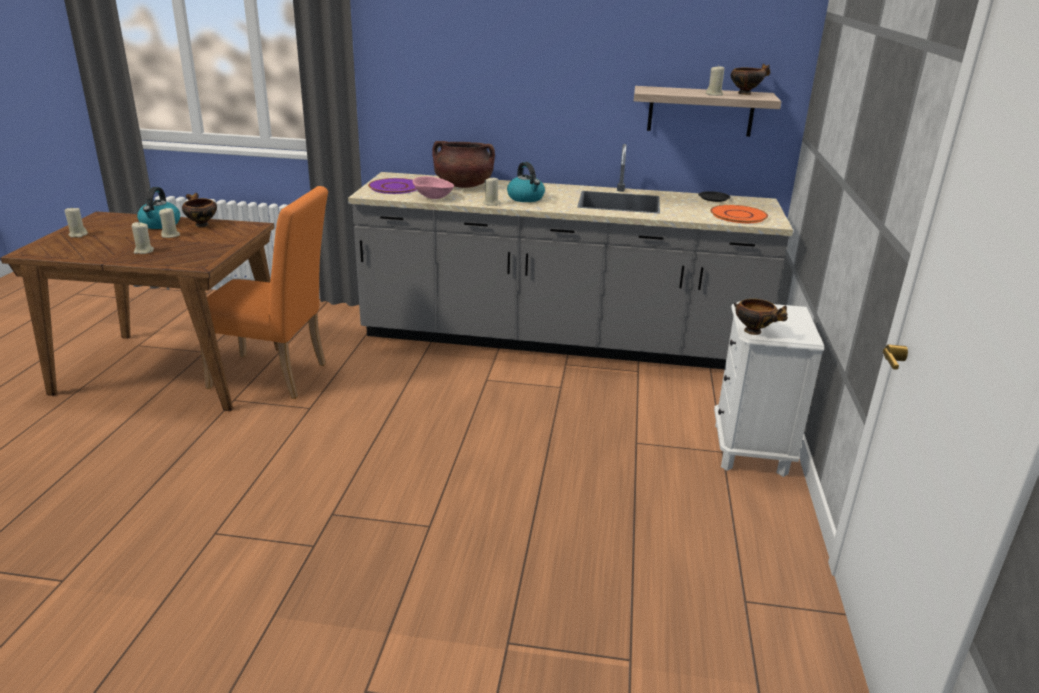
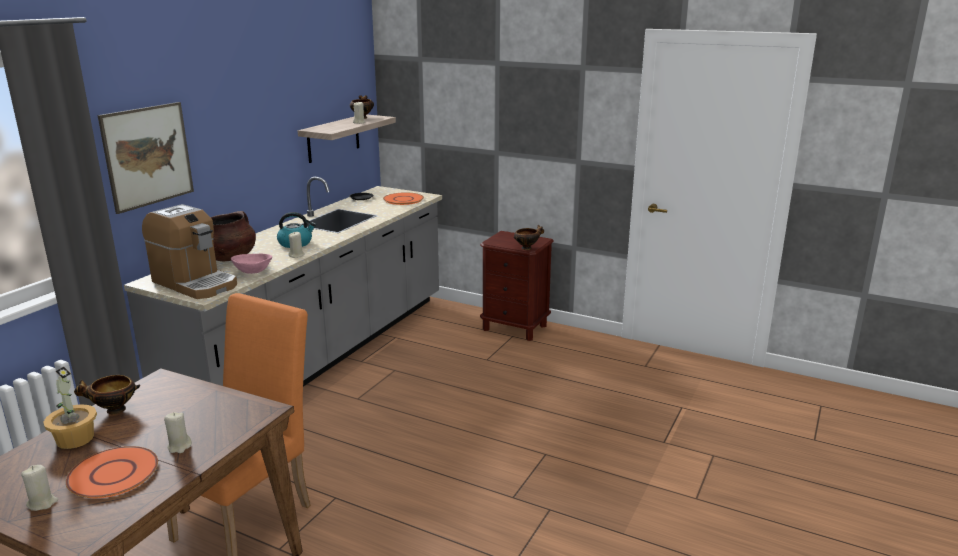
camera: 70 degrees left, 5 degrees down
kettle [137,187,180,229] -> potted plant [43,367,97,449]
beige candle [159,207,180,238] -> none
purple plate [368,178,417,194] -> coffee machine [142,204,237,299]
white nightstand [714,301,824,477] -> brown nightstand [480,231,554,341]
none -> orange plate [66,446,158,498]
none -> picture [98,102,194,214]

